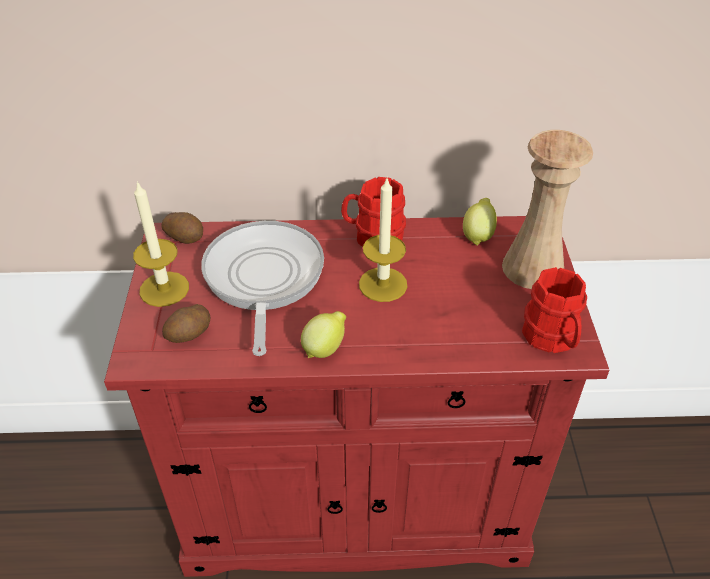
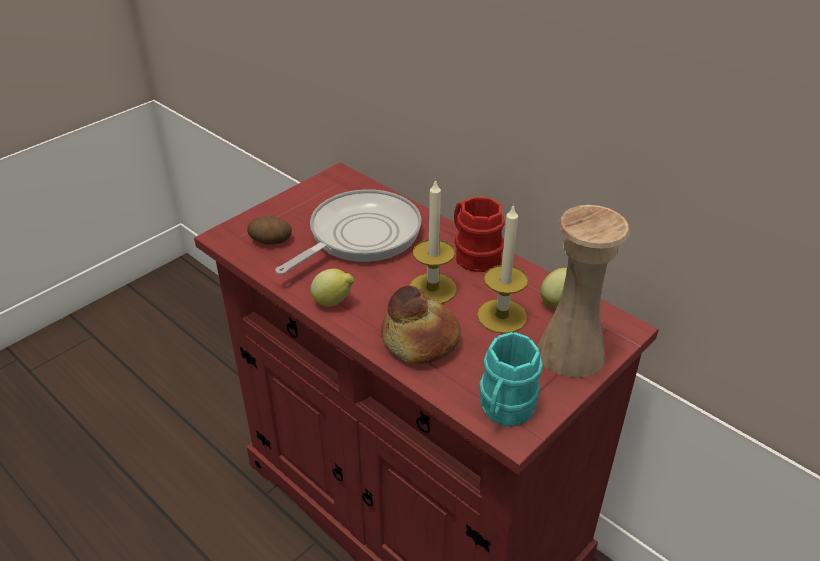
camera: 45 degrees right, 5 degrees down
candle [133,181,189,307] -> candle moved to [477,204,528,334]
potato [161,212,203,244] -> none
red mug [522,267,587,353] -> turquoise mug [479,332,543,427]
none -> bread [381,286,461,364]

